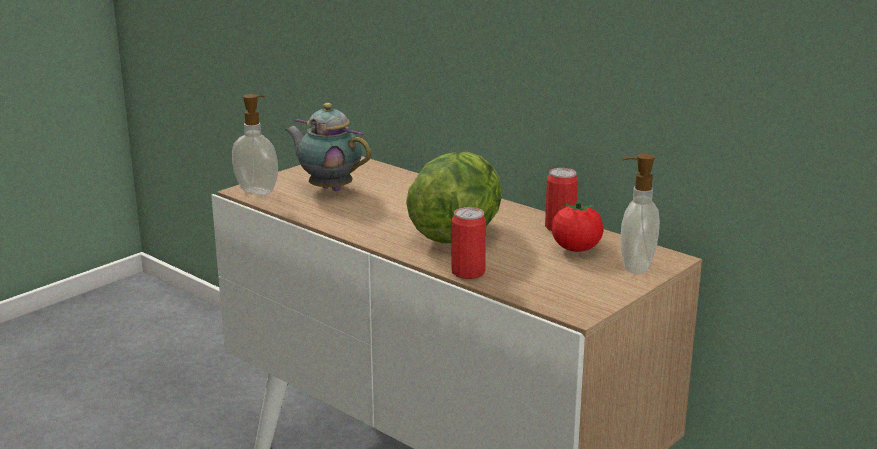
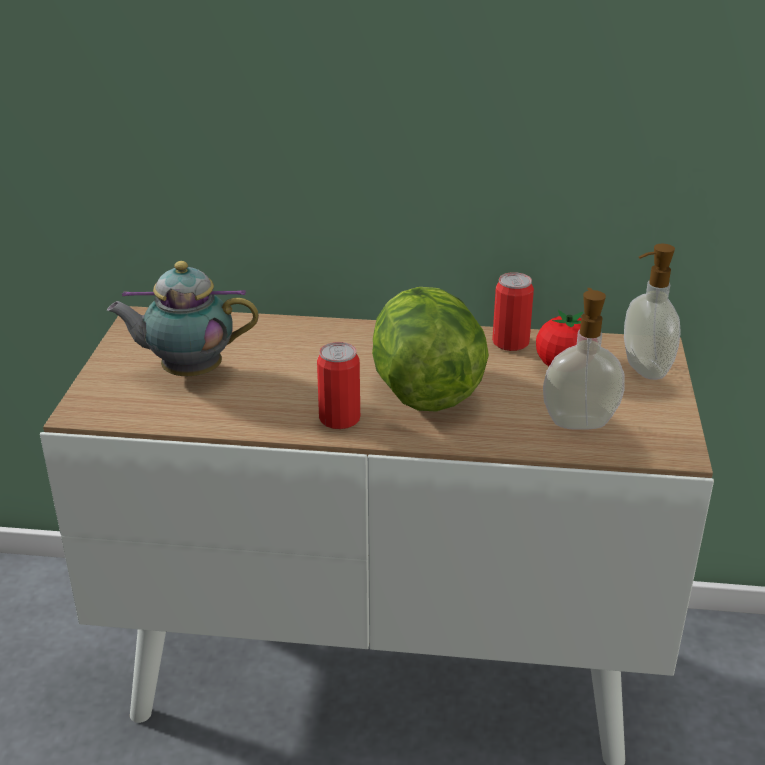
camera: 35 degrees left, 10 degrees up
soap dispenser [232,94,278,195] -> soap dispenser moved to [543,288,624,430]
can [451,207,486,279] -> can moved to [317,342,360,429]

